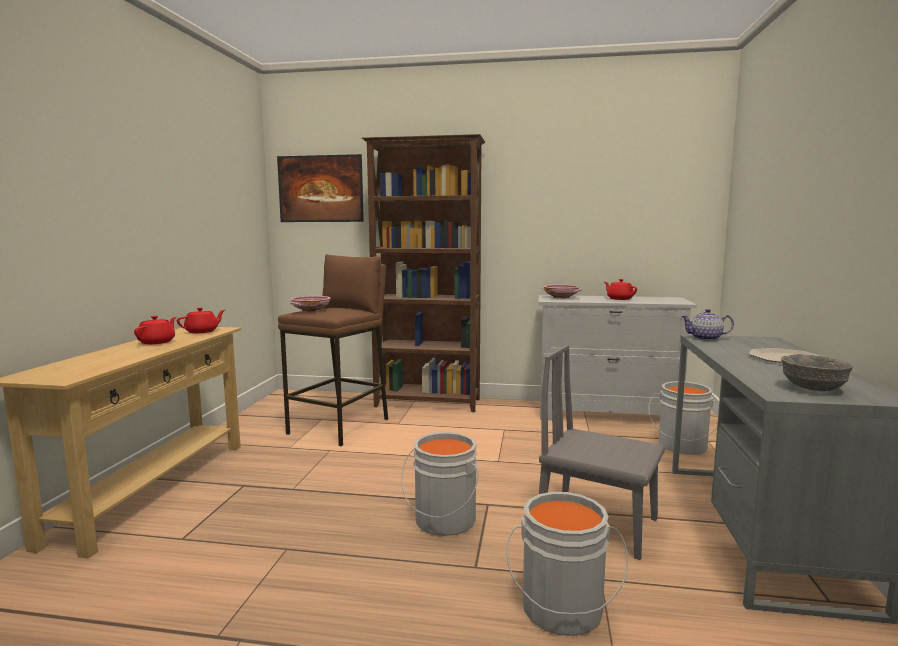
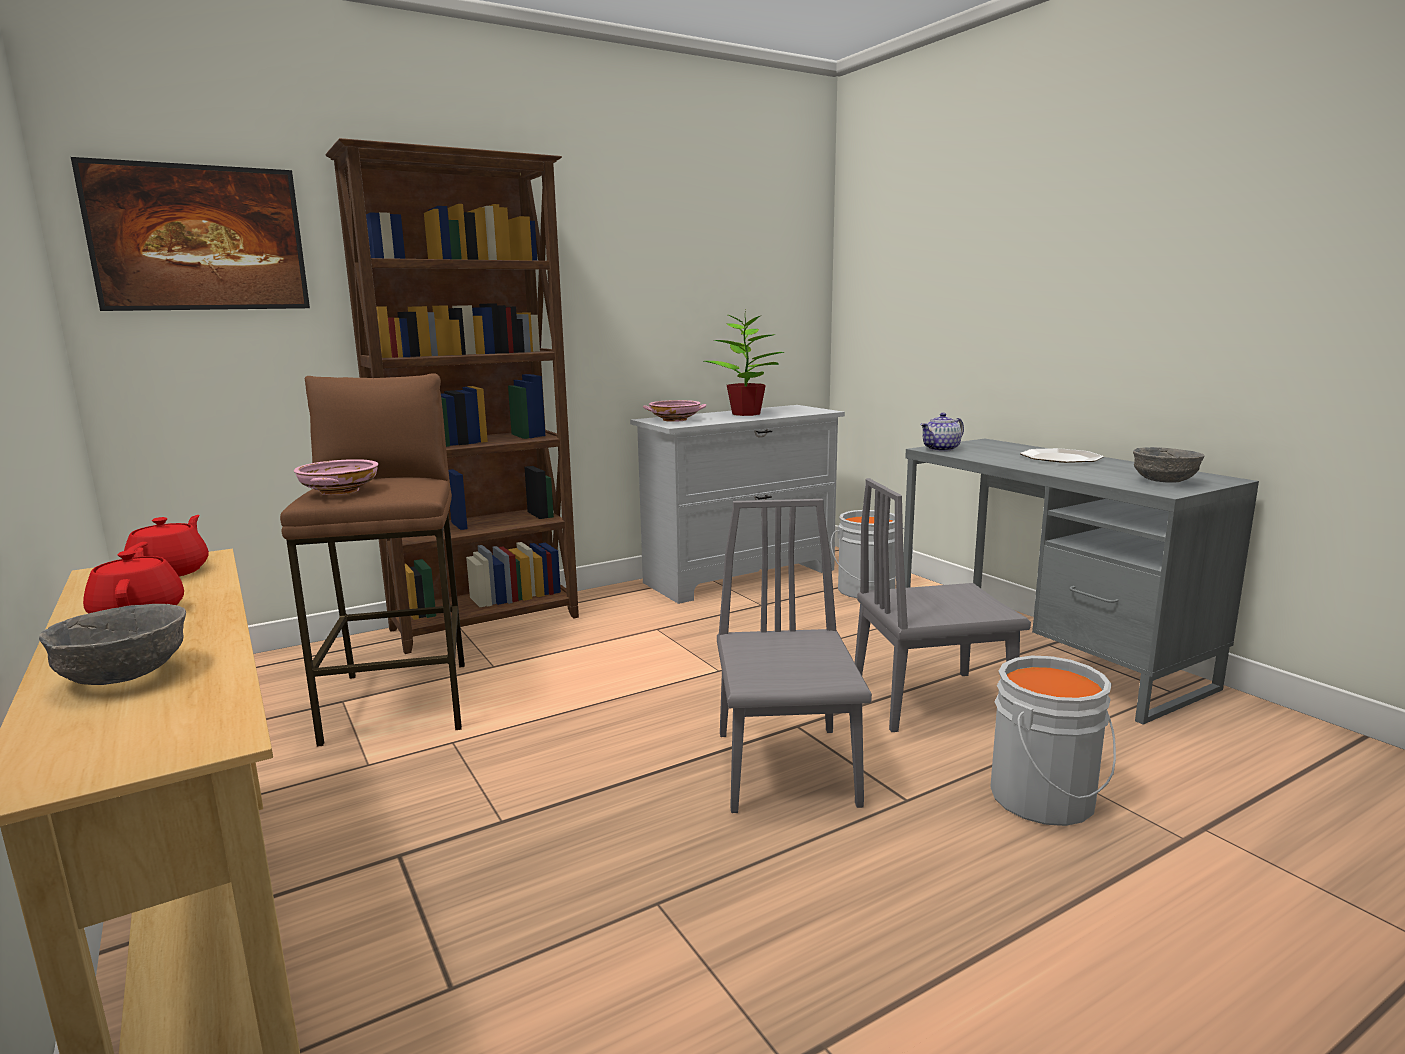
camera: 40 degrees left, 5 degrees up
grey bucket [401,432,478,536] -> grey chair [717,499,872,813]
red teapot [604,279,637,300] -> potted plant [704,308,784,416]
none -> grey bowl [39,604,186,685]

